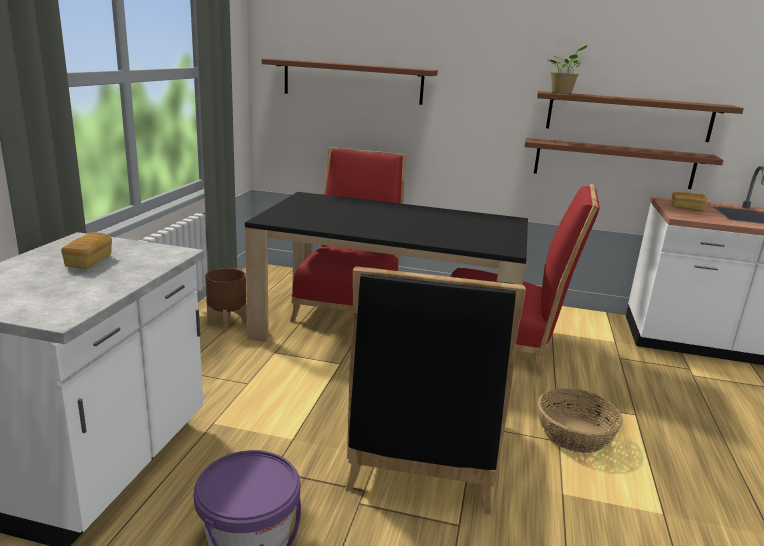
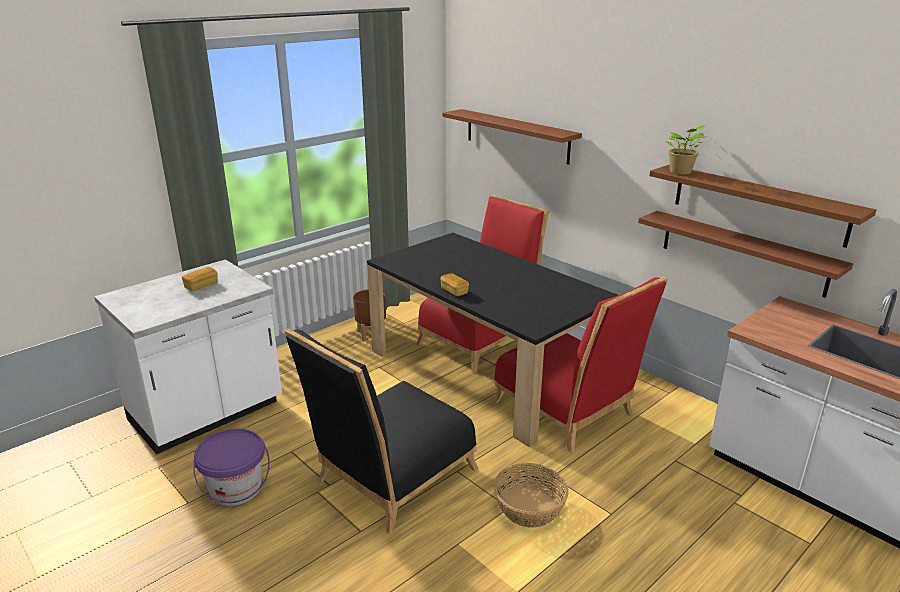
camera: 35 degrees right, 5 degrees up
bread [671,192,707,211] -> bread moved to [440,273,469,296]

